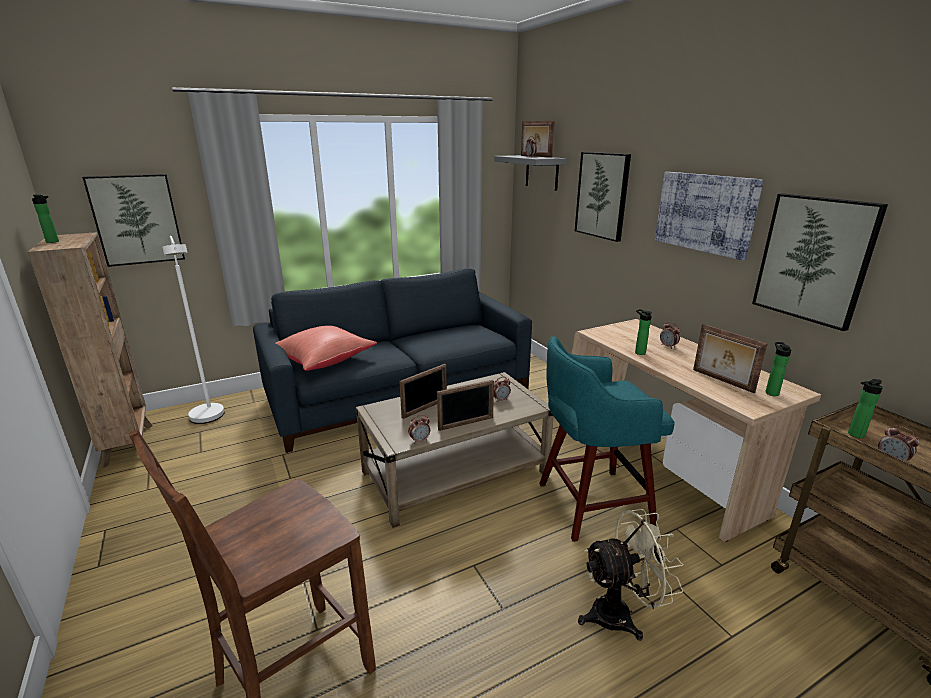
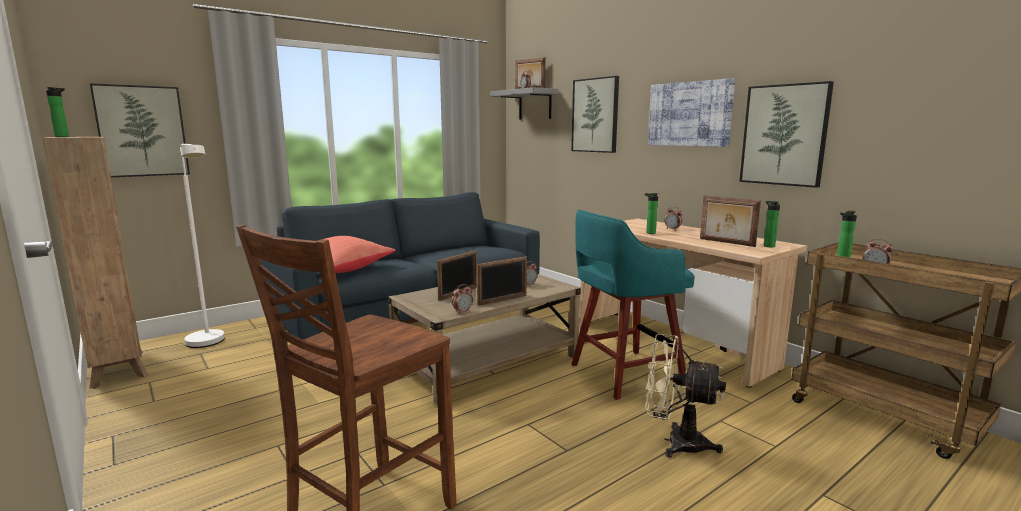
camera: 10 degrees left, 10 degrees down
beige fan [578,509,684,641] -> beige fan turned 135 degrees counterclockwise [645,334,726,458]

